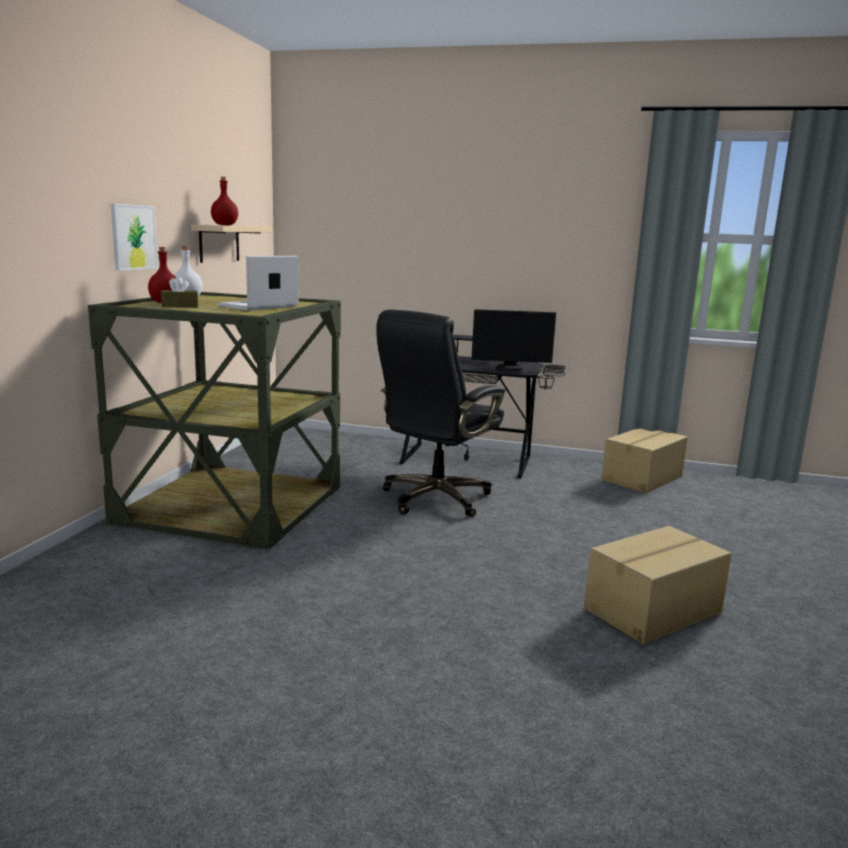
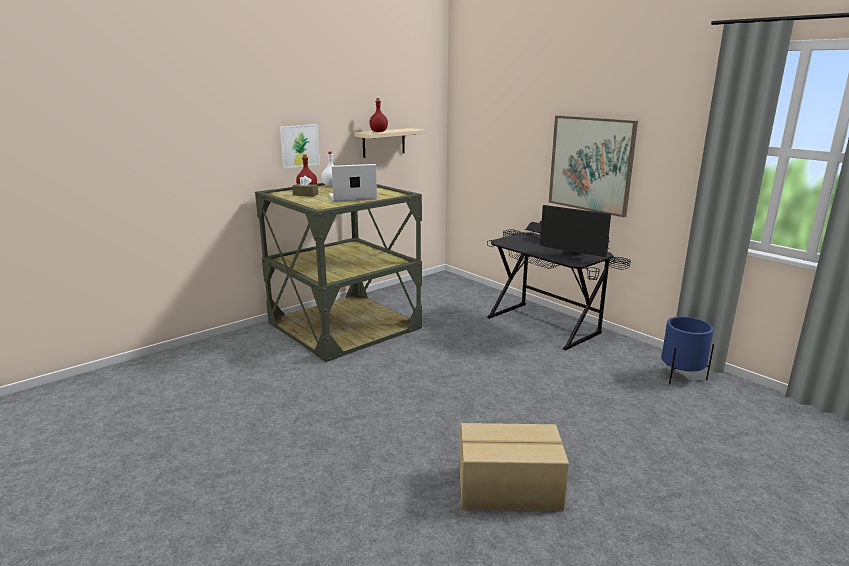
camera: 35 degrees right, 5 degrees up
black office chair [376,310,505,517] -> none
cardboard box [601,429,688,493] -> blue planter [661,317,714,384]
none -> picture [549,115,638,217]

